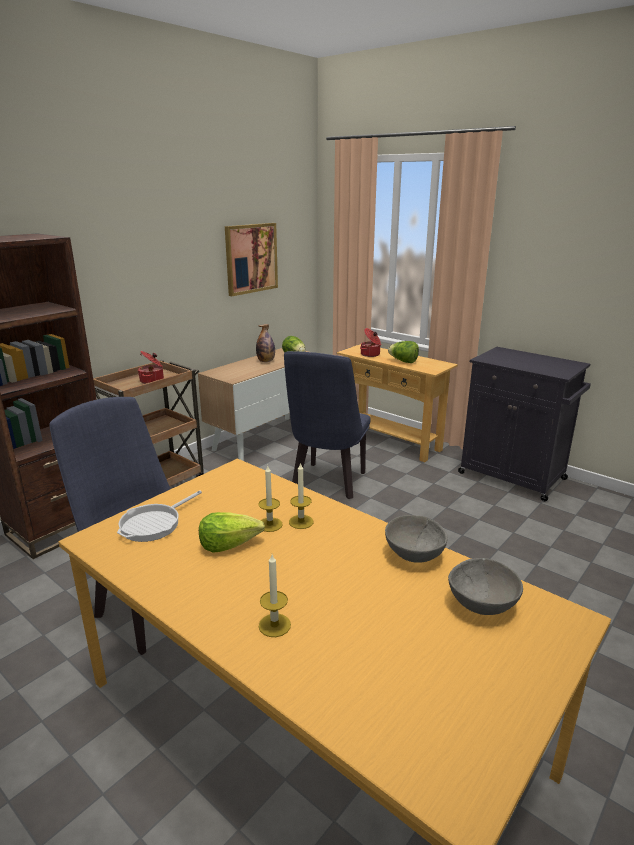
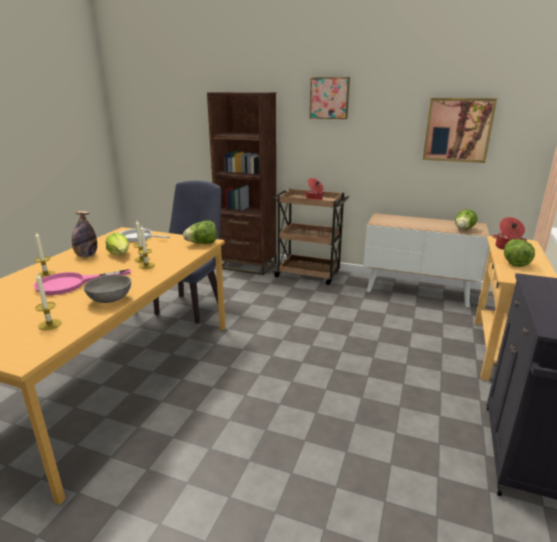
camera: 70 degrees right, 0 degrees up
bottle [256,324,275,362] -> bottle moved to [72,211,97,257]
blue chair [284,351,371,499] -> none
grey bowl [448,558,523,615] -> candle [35,273,62,330]
none -> pink frying pan [33,269,131,295]
none -> lettuce [183,220,217,244]
none -> picture [310,77,350,119]

